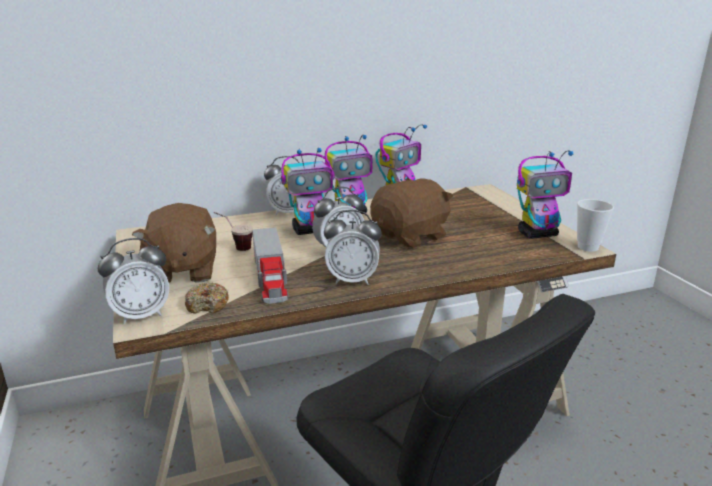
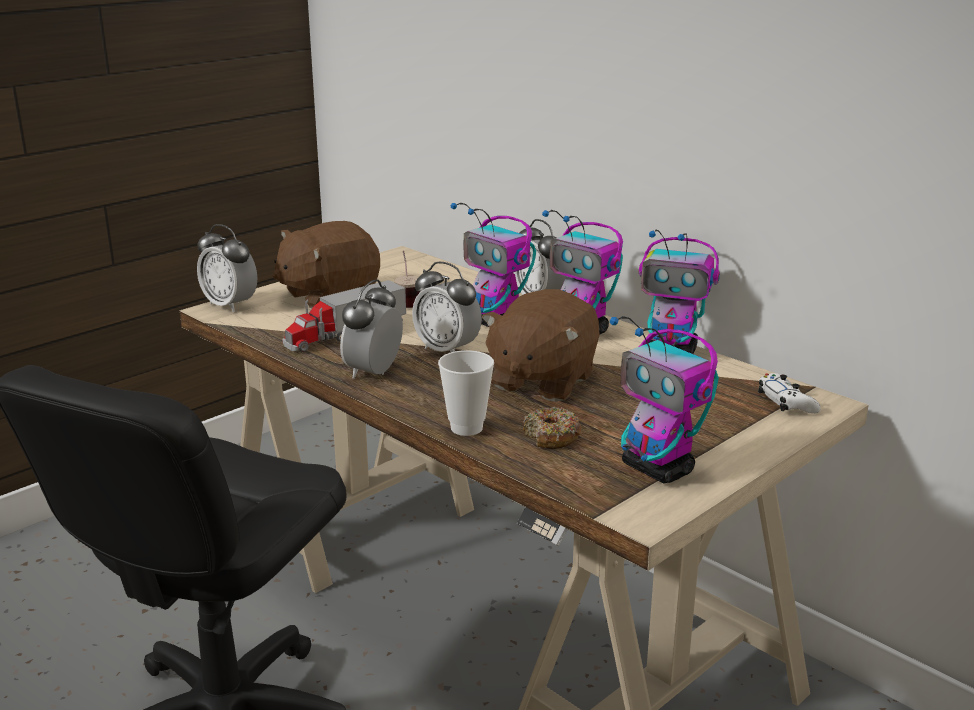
camera: 65 degrees right, 0 degrees up
donut [185,282,229,314] -> donut moved to [523,407,582,449]
alarm clock [324,210,382,285] -> alarm clock turned 45 degrees clockwise [340,280,403,379]
brown plush toy [370,178,453,248] -> brown plush toy turned 90 degrees clockwise [482,289,600,402]
cup [577,199,614,252] -> cup moved to [438,350,494,436]
none -> white game controller [758,373,820,414]

